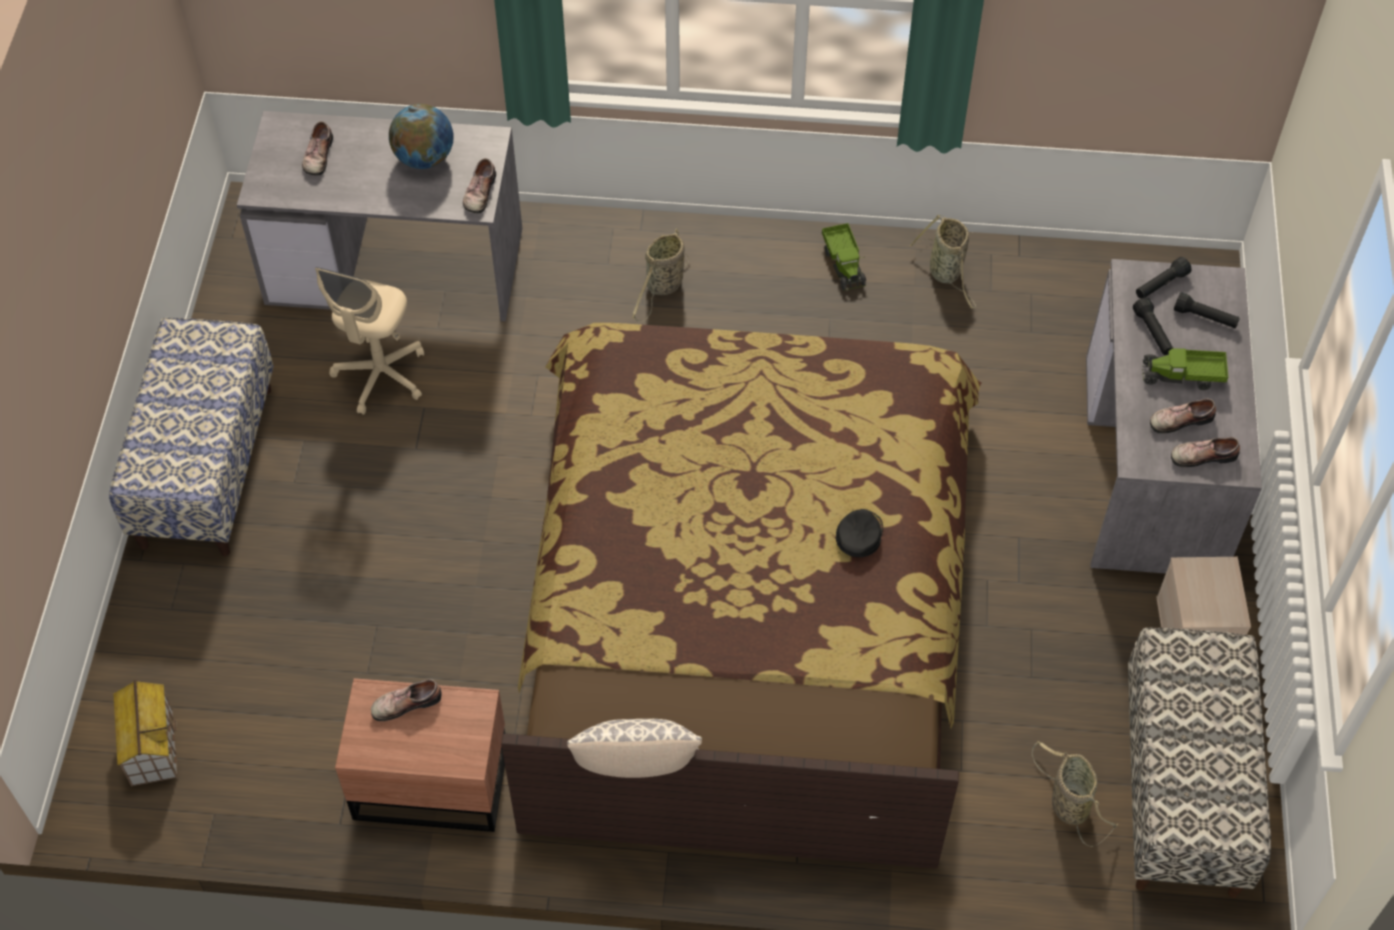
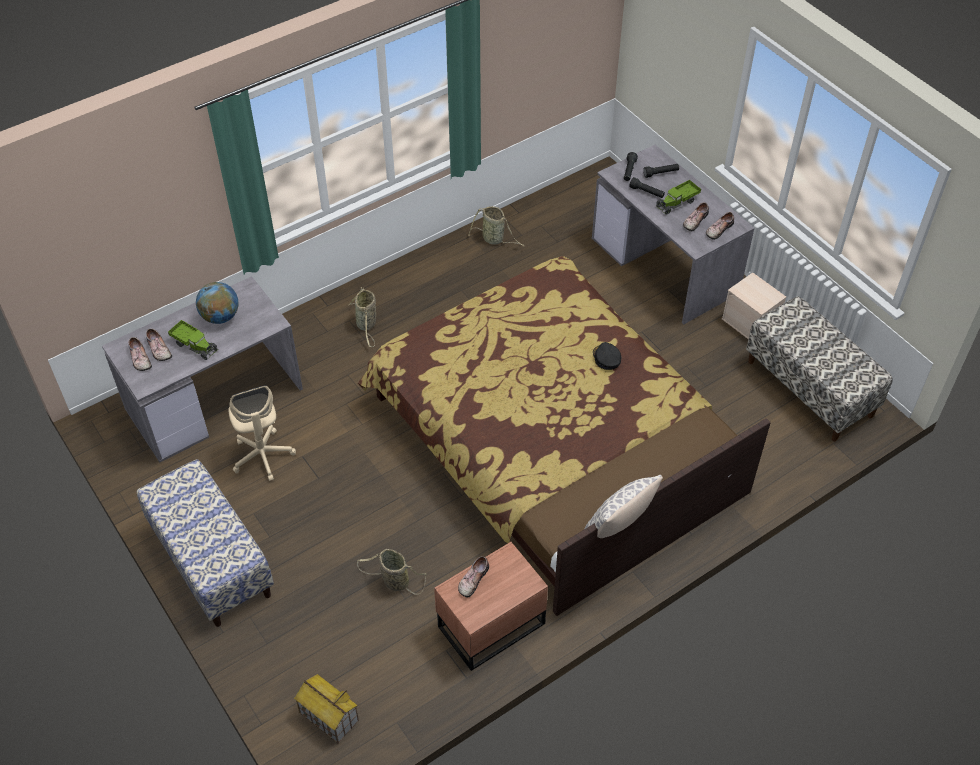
camera: 40 degrees left, 5 degrees down
shoe [463,158,496,214] -> shoe moved to [128,337,152,371]
toy truck [822,223,866,291] -> toy truck moved to [168,320,218,360]
basket [1032,741,1118,847] -> basket moved to [357,549,426,595]

